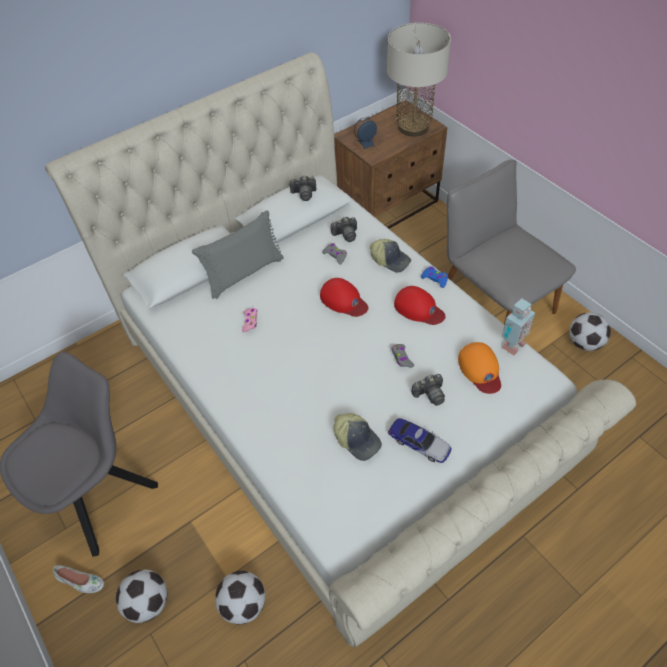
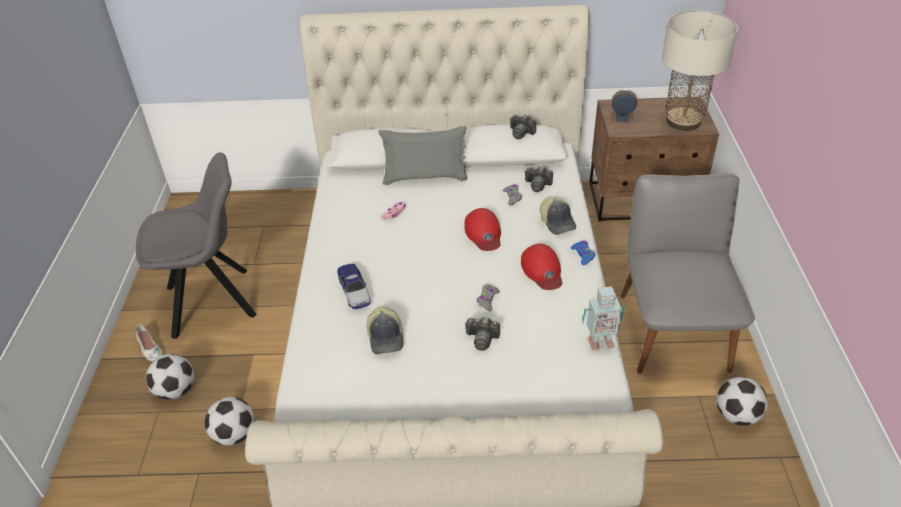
camera: 35 degrees right, 10 degrees down
toy car [388,418,452,463] -> toy car moved to [337,264,371,309]
orange cap [458,342,501,394] -> none

